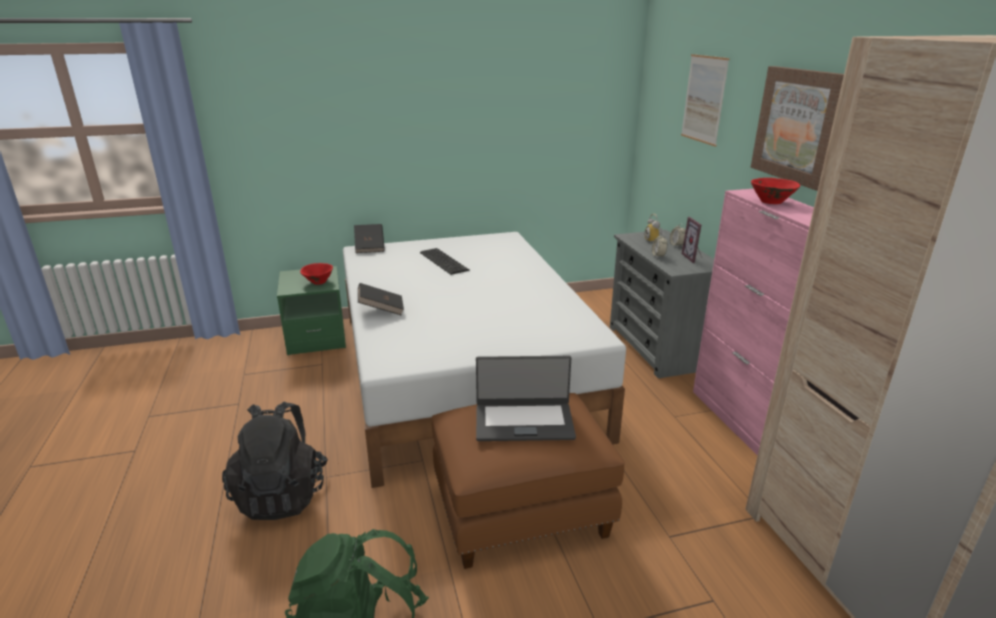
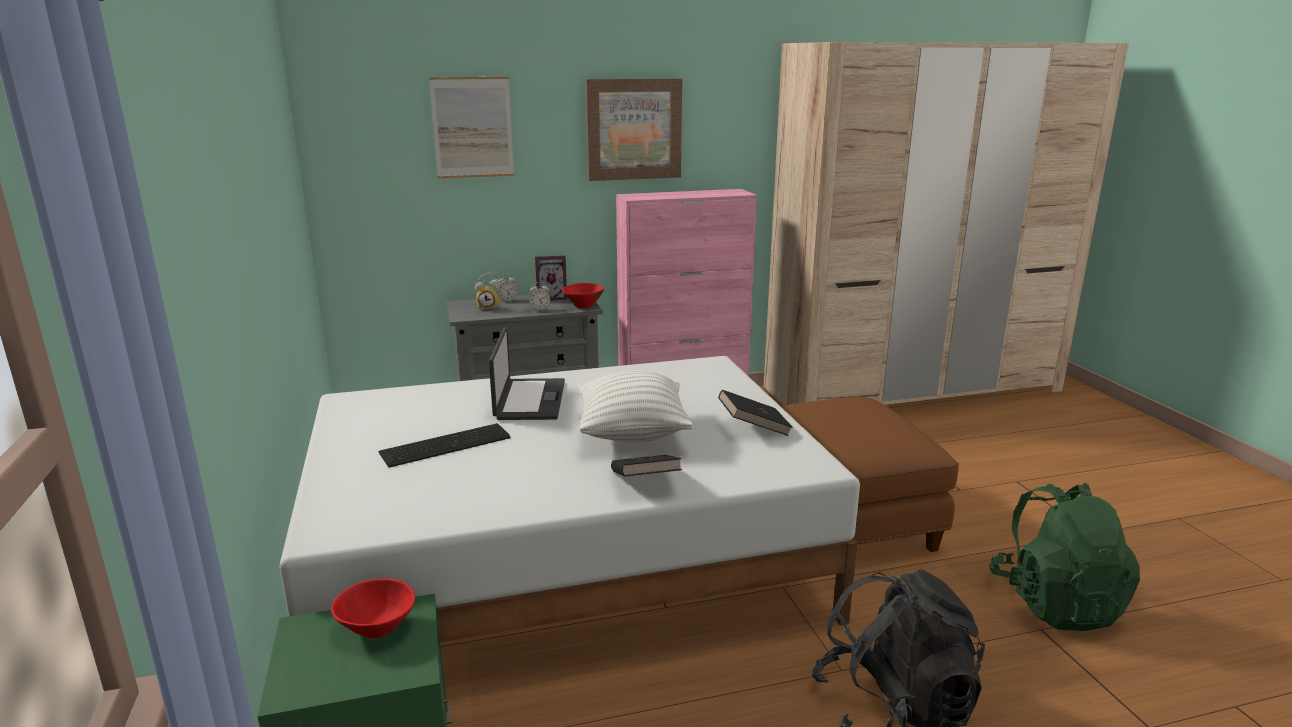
camera: 90 degrees left, 5 degrees down
black book [354,224,385,253] -> black book moved to [718,390,793,436]
laptop [476,356,576,441] -> laptop moved to [489,327,565,420]
red bowl [751,178,800,204] -> red bowl moved to [562,283,604,308]
none -> white pillow [578,370,694,442]

